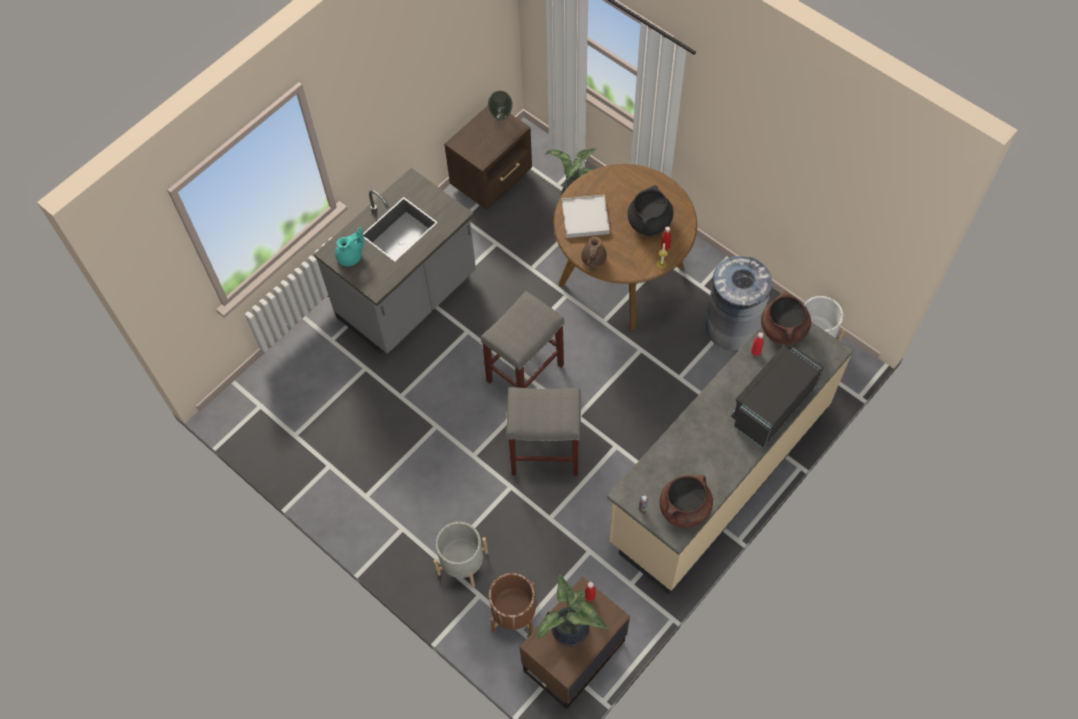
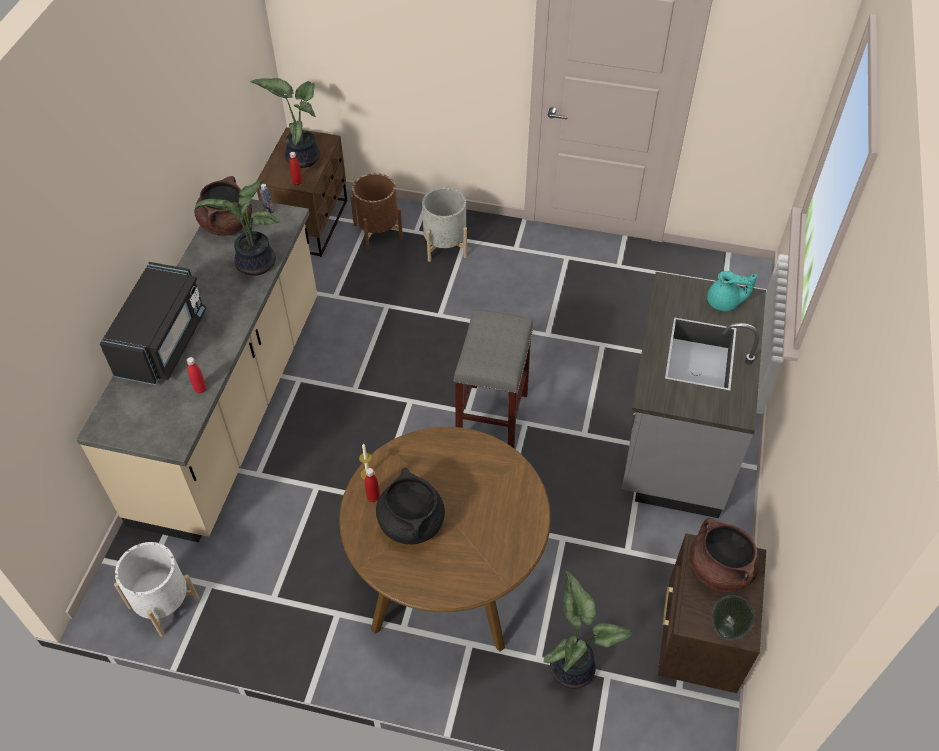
camera: 150 degrees right, 10 degrees down
turquoise teapot [335,228,364,266] -> turquoise teapot turned 105 degrees counterclockwise [707,271,757,311]
grey stool [507,387,581,476] -> none
white tray [562,195,610,238] -> none
brown teapot [581,237,607,268] -> none
grey trash can [706,255,772,351] -> none
brown cooking pot [761,291,811,345] -> brown cooking pot moved to [690,518,759,592]
none -> potted plant [195,180,280,276]

